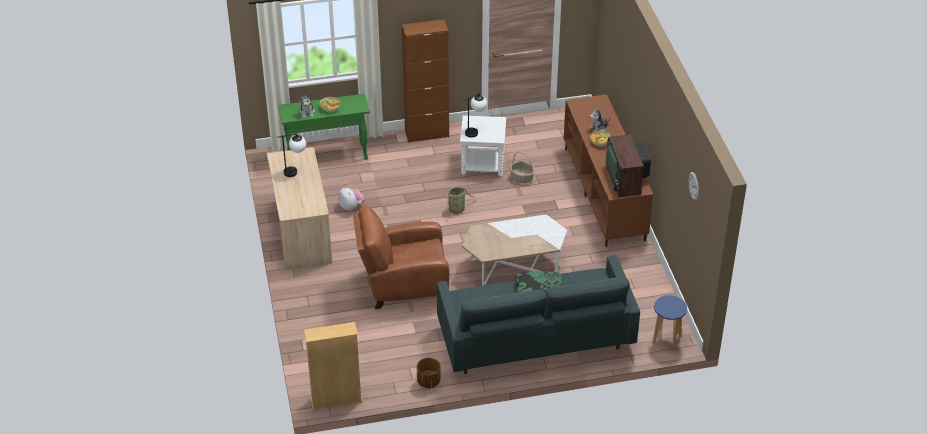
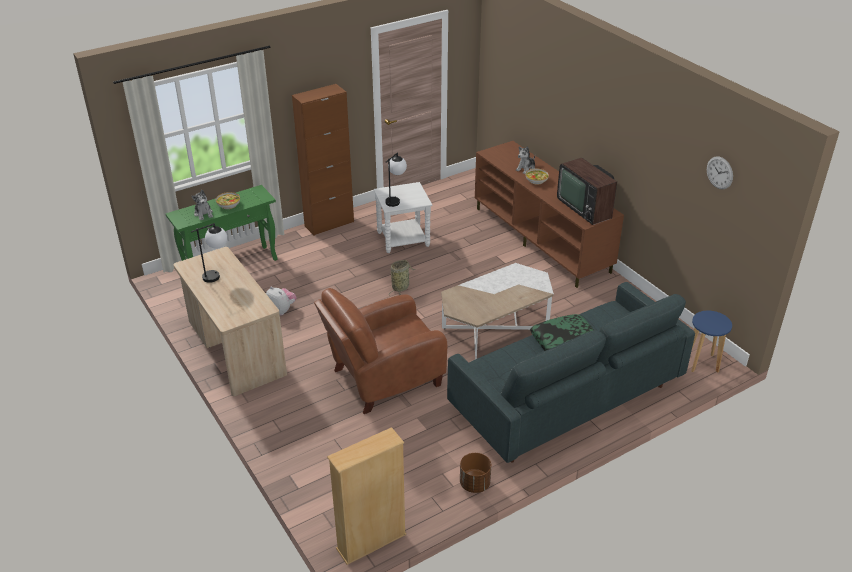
camera: 20 degrees left, 5 degrees down
basket [510,152,534,183] -> none

